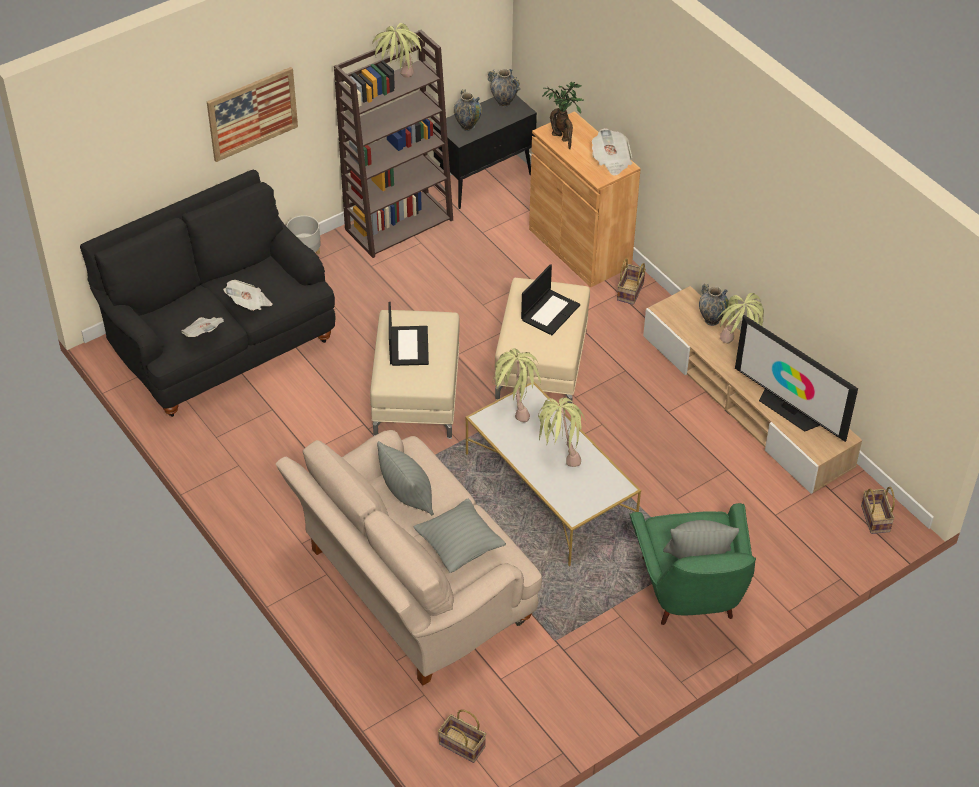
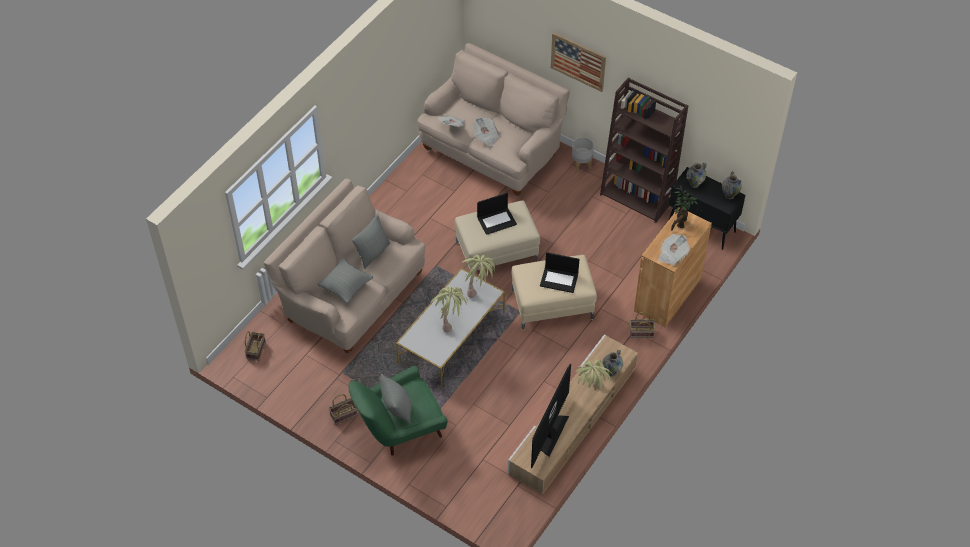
camera: 70 degrees right, 5 degrees up
black sofa [80,170,336,417] -> beige sofa [417,43,570,196]
potted plant [372,23,425,78] -> none
basket [861,487,895,534] -> basket moved to [329,394,358,425]

